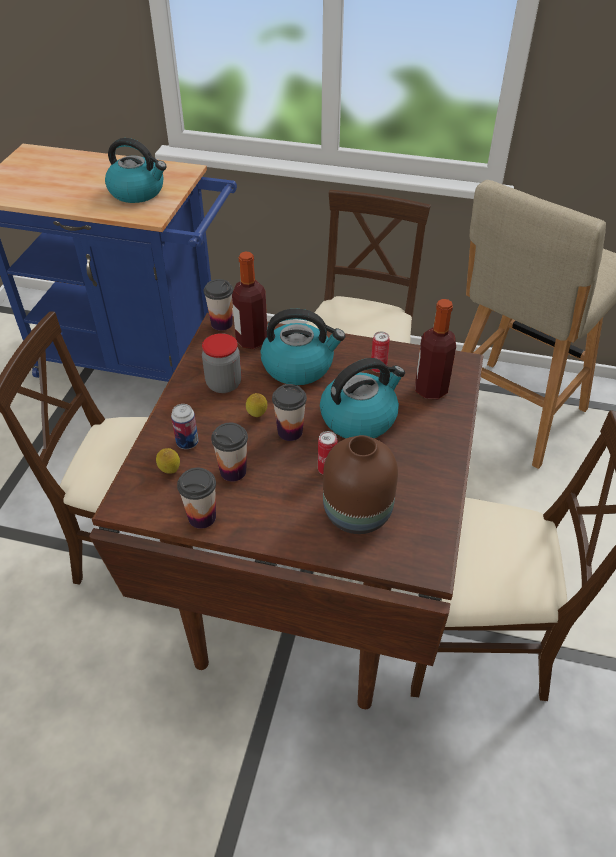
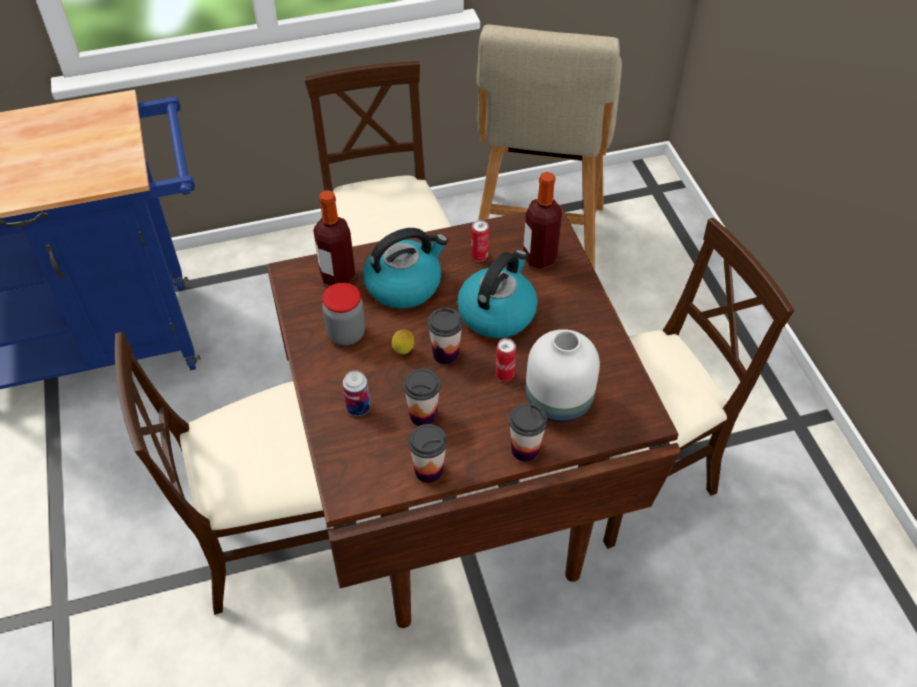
camera: 30 degrees left, 5 degrees up
kettle [105,138,167,203] -> none
lemon [156,448,180,474] -> none
cup [204,279,233,331] -> cup moved to [509,403,547,462]
brown vase [323,435,398,534] -> white vase [526,329,600,423]

